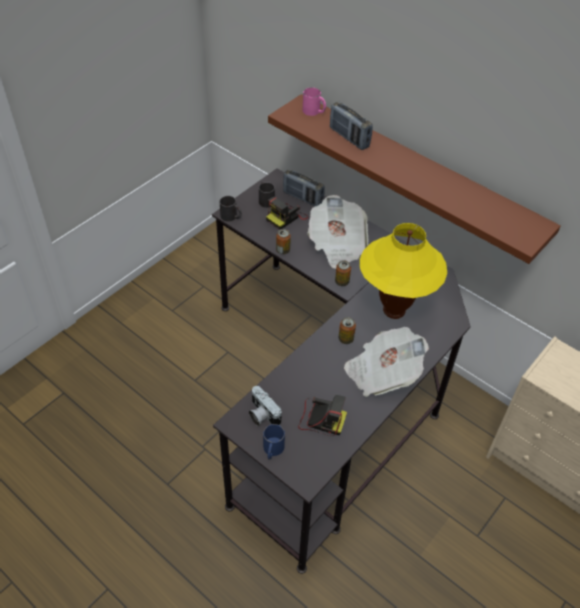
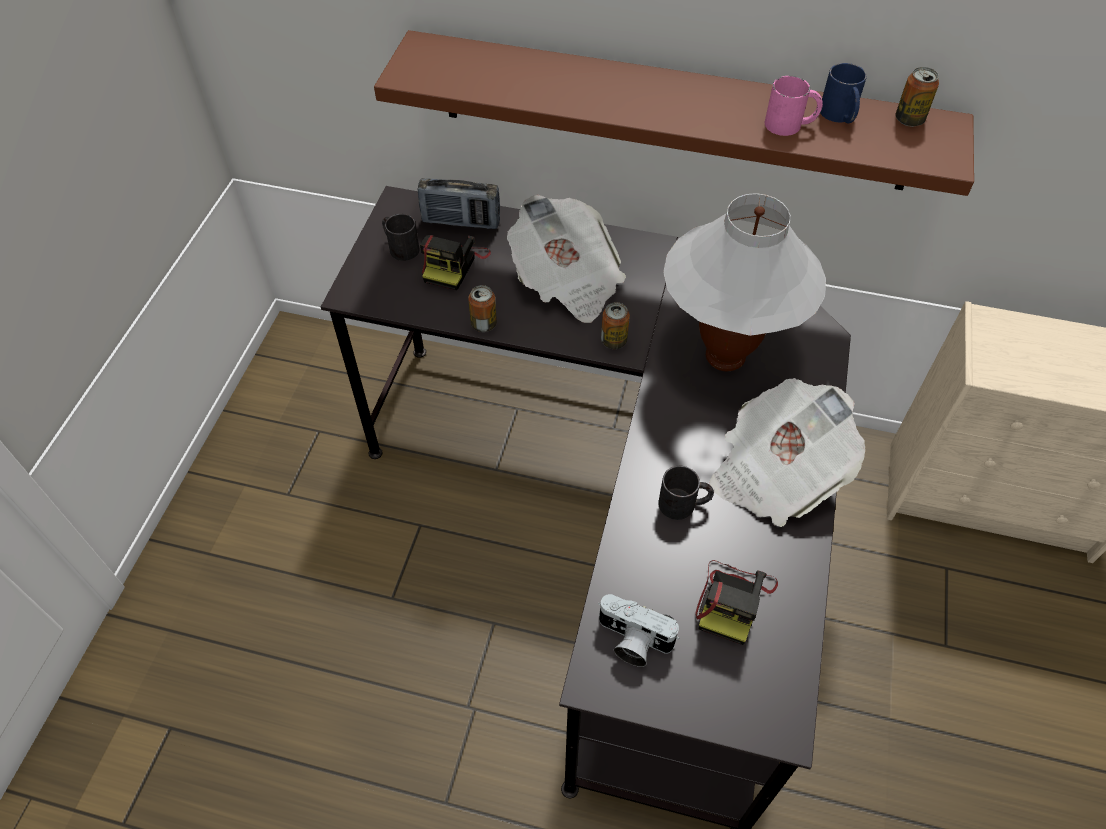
camera: 25 degrees left, 5 degrees up
black mug [220,196,242,222] -> black mug moved to [658,466,714,520]
blue mug [263,424,285,460] -> blue mug moved to [820,63,867,123]
camera [298,395,347,436] -> camera turned 120 degrees clockwise [695,560,778,645]
pink mug [303,87,326,116] -> pink mug moved to [765,76,823,136]
radio [330,101,373,150] -> none
can [339,317,356,344] -> can moved to [895,67,939,127]
yellow table lamp [360,223,447,319] -> white table lamp [663,193,826,371]

